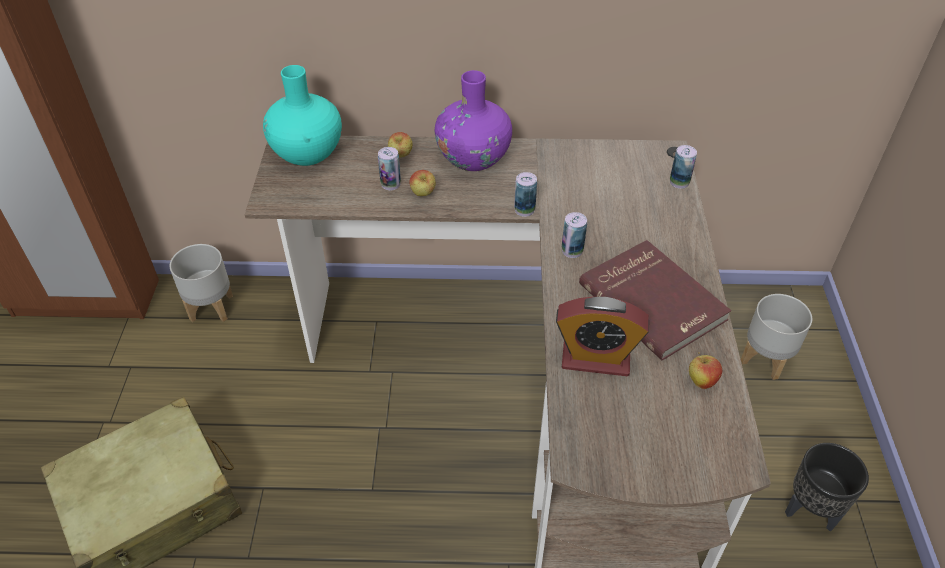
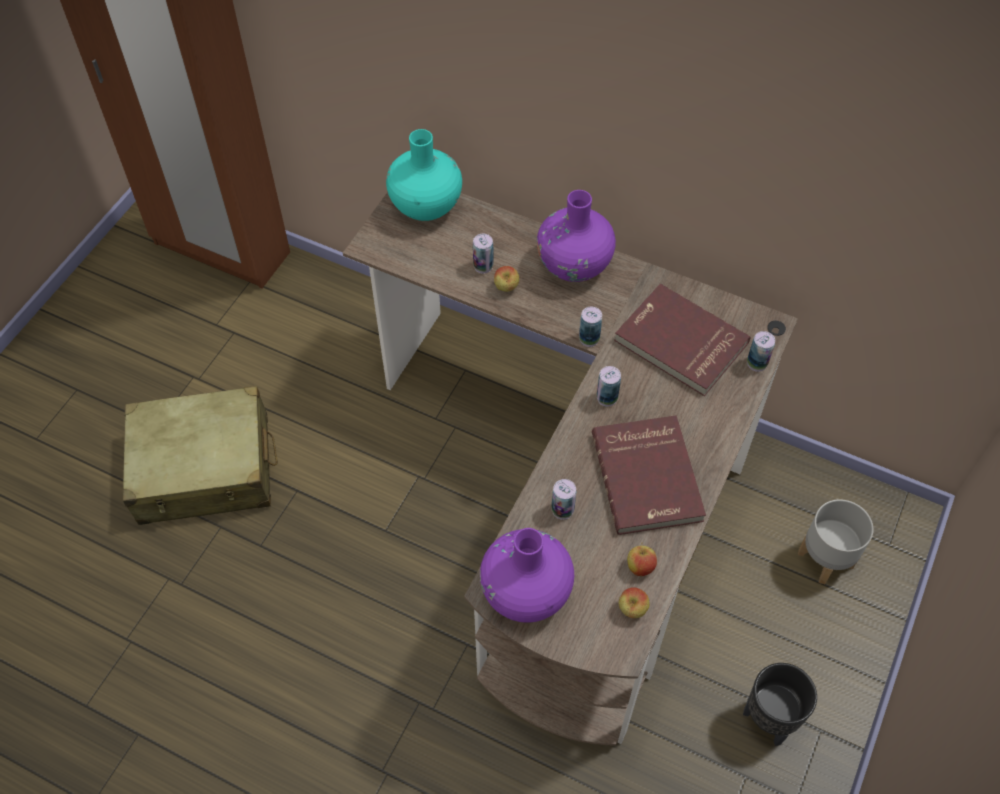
camera: 25 degrees right, 10 degrees up
grey planter [170,244,233,322] -> none
apple [388,132,413,157] -> apple moved to [619,587,649,618]
alarm clock [556,297,649,376] -> can [551,479,576,520]
none -> purple vase [480,528,574,623]
none -> red book [614,284,751,396]

